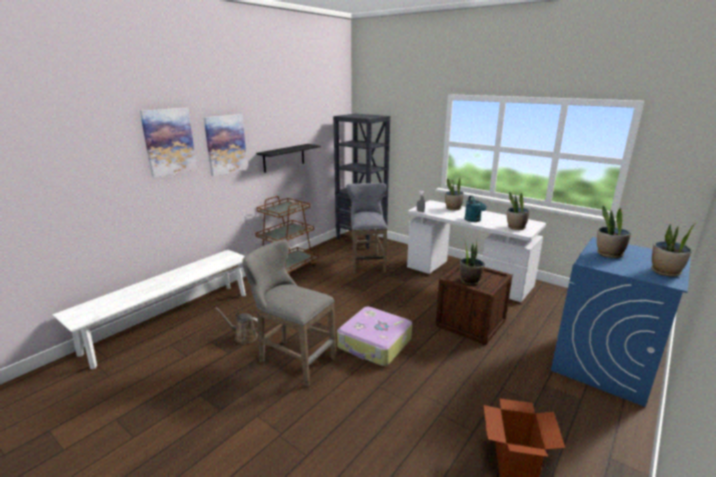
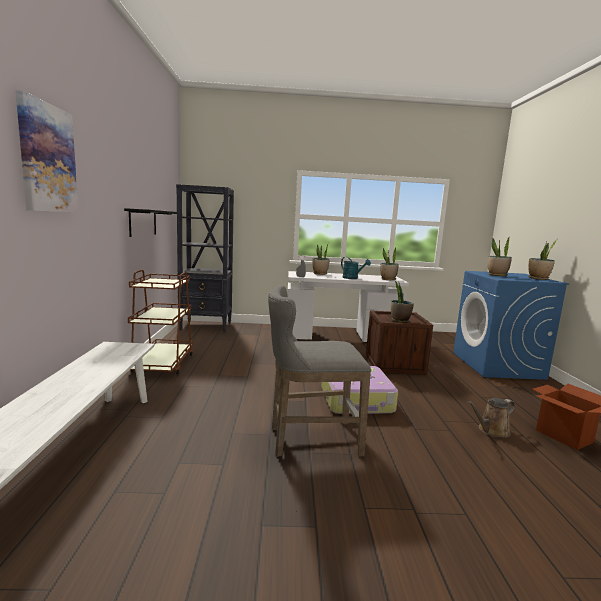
camera: 40 degrees left, 10 degrees down
picture [204,114,248,176] -> none
brown watering can [215,307,258,344] -> brown watering can moved to [468,398,515,438]
grey stool [346,183,388,274] -> none

